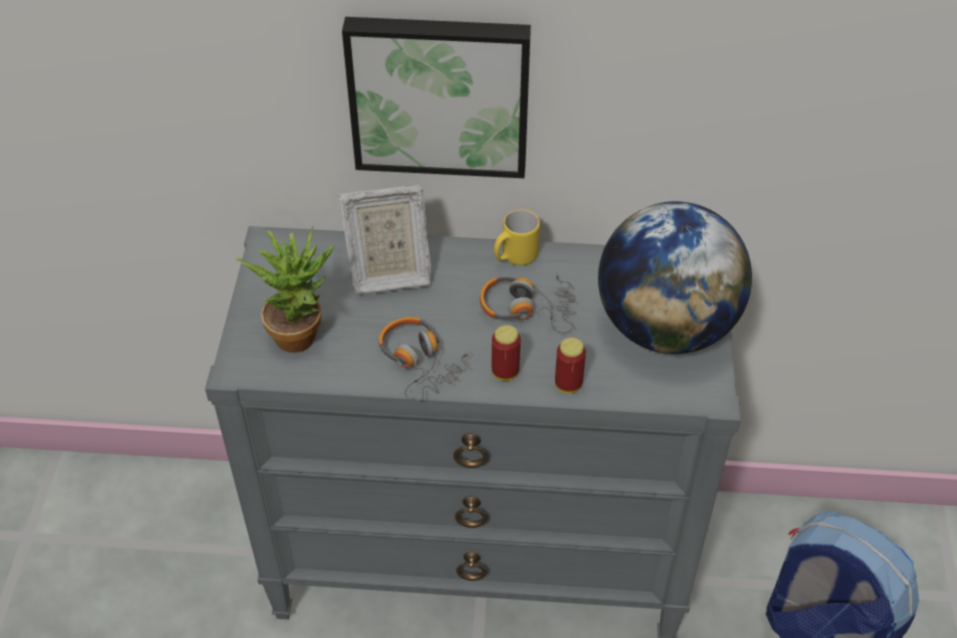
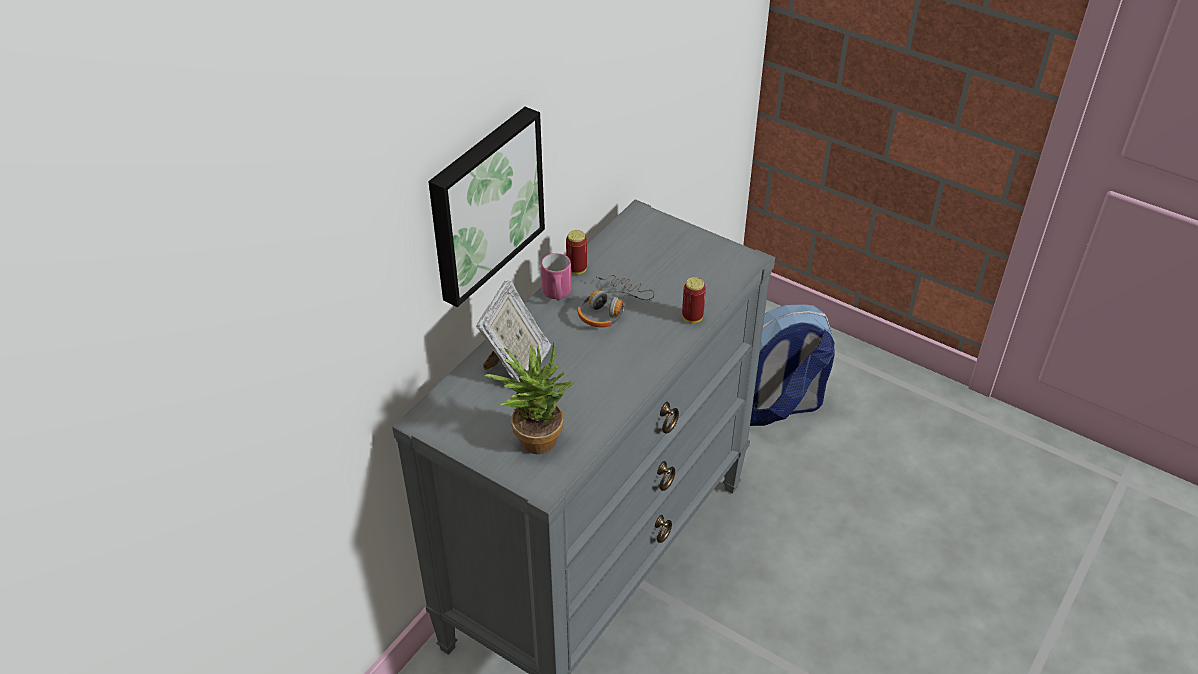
camera: 60 degrees left, 5 degrees down
headphones [379,317,471,402] -> none
can [492,325,521,381] -> can moved to [566,230,587,275]
yellow mug [494,209,540,265] -> pink mug [541,253,572,301]
globe [598,201,752,354] -> none

